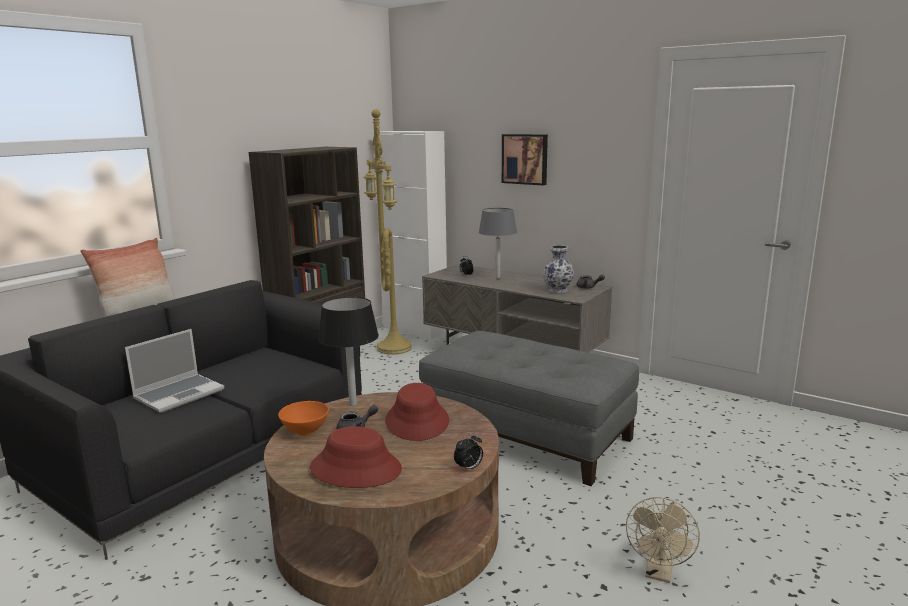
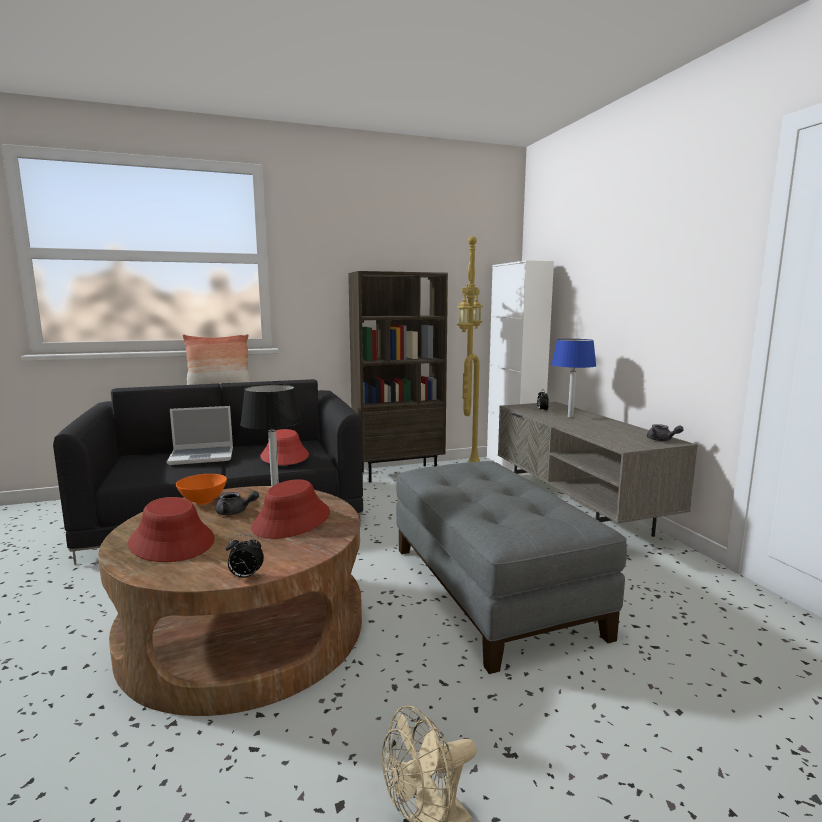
camera: 35 degrees right, 5 degrees down
grey table lamp [479,208,517,279] -> blue table lamp [551,339,597,418]
picture [502,134,548,185] -> none
vase [543,245,574,293] -> none
none -> red hat [260,429,309,465]

